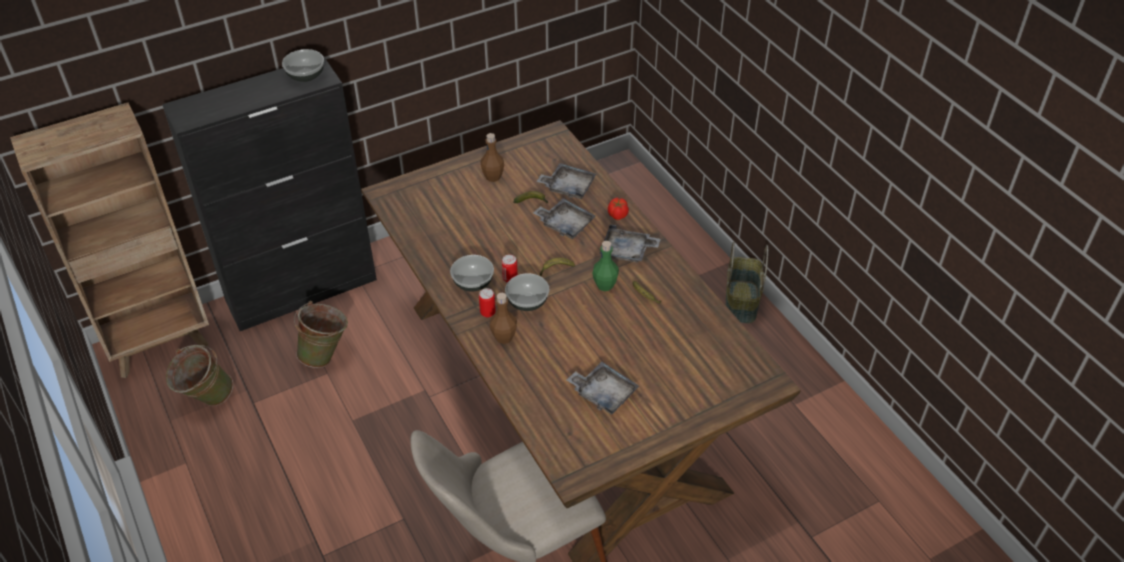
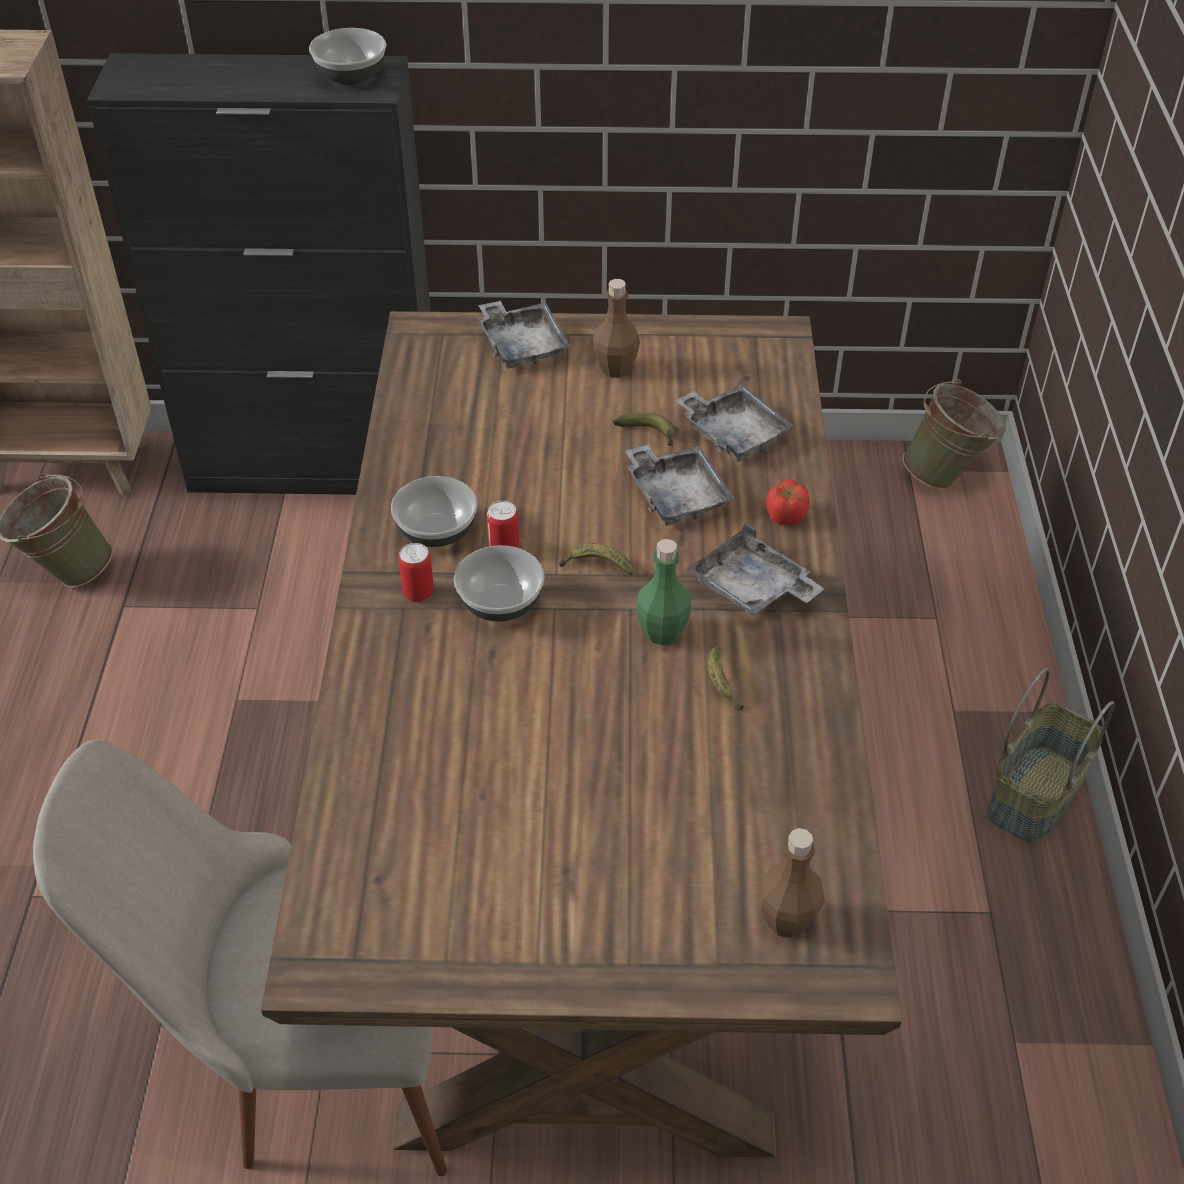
camera: 30 degrees right, 0 degrees up
green bucket [294,301,348,368] -> green bucket moved to [903,379,1006,490]
brown bottle [490,293,517,344] -> brown bottle moved to [758,828,825,938]
grey tray [567,362,639,415] -> grey tray moved to [478,300,571,369]

